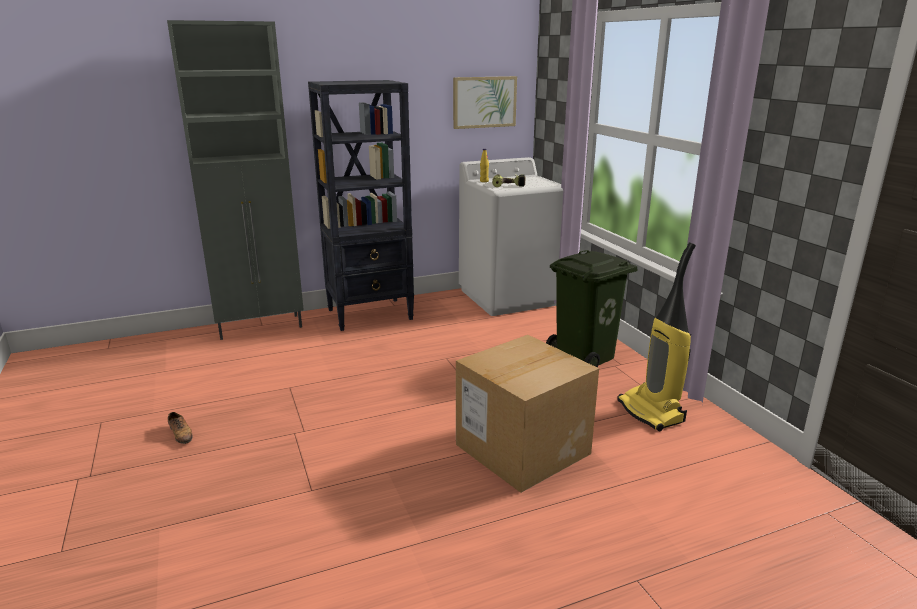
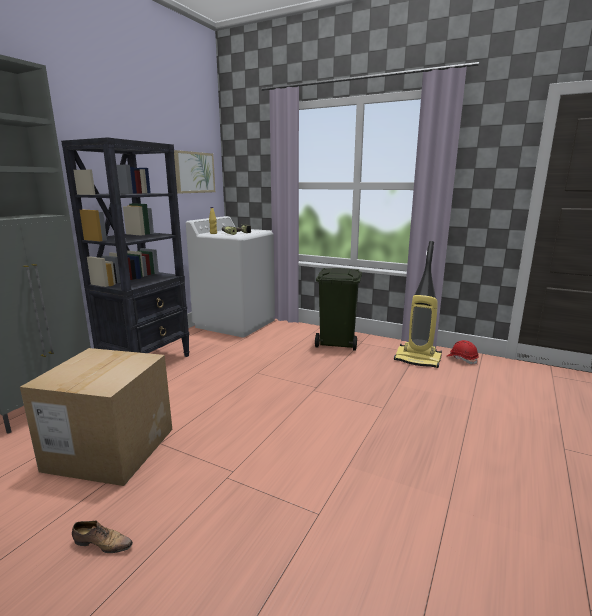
camera: 40 degrees left, 5 degrees down
cardboard box [456,335,599,493] -> cardboard box moved to [20,348,172,486]
none -> red hard hat [447,340,479,364]

